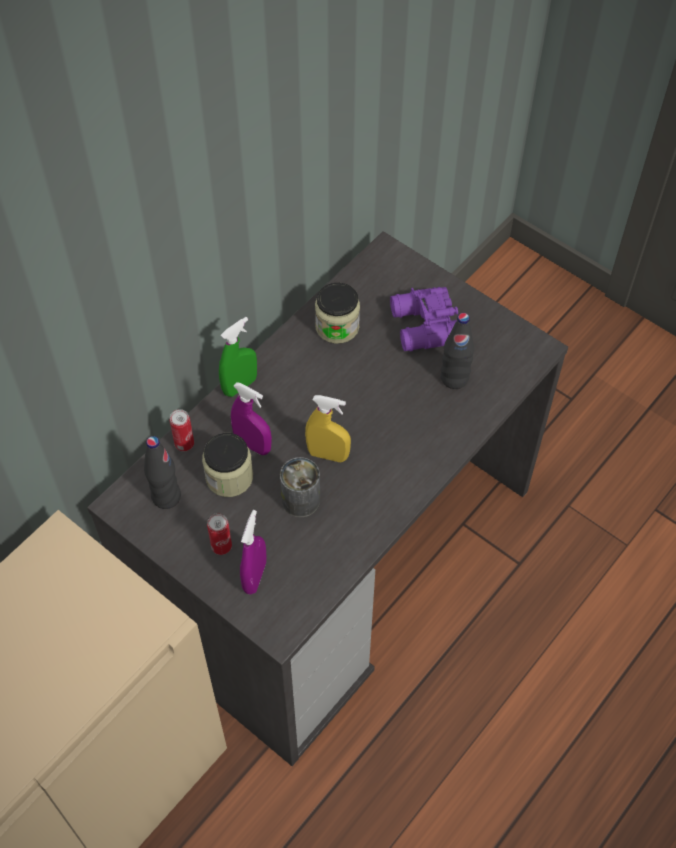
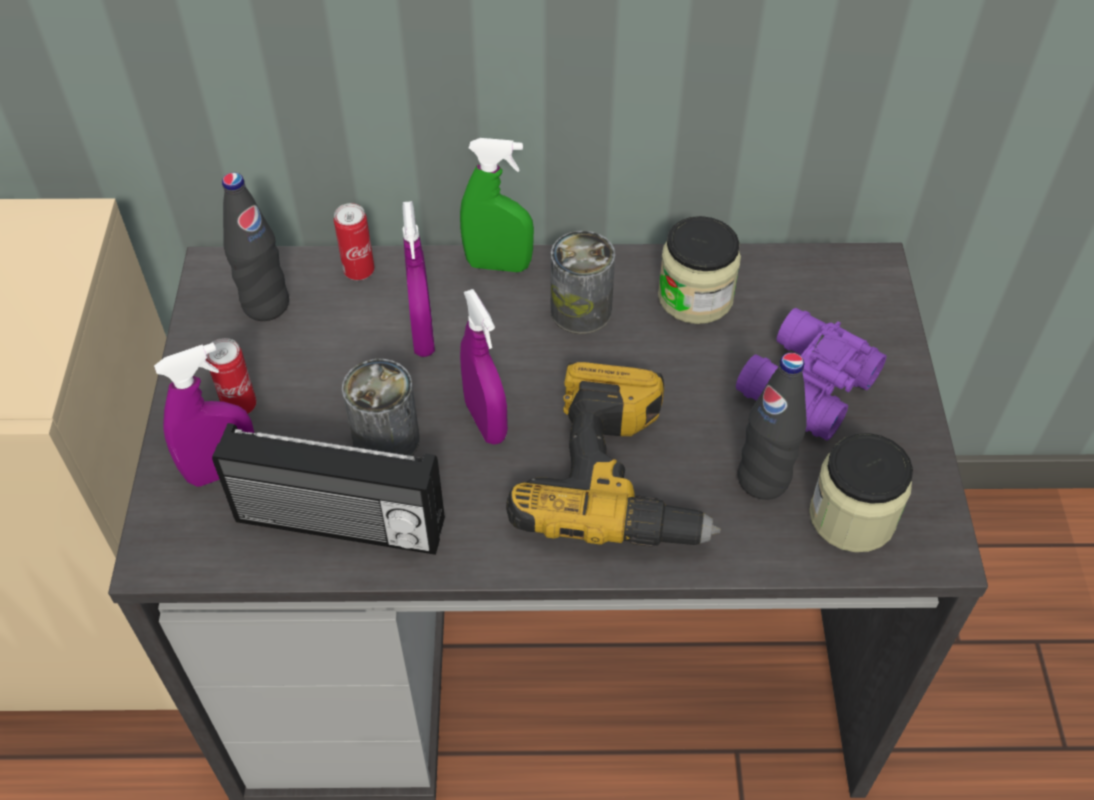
camera: 50 degrees right, 5 degrees down
jar [202,433,253,497] -> jar moved to [809,433,913,552]
yellow spray bottle [305,395,351,462] -> purple spray bottle [460,289,508,445]
none -> radio [212,423,445,555]
none -> power drill [506,362,721,547]
none -> can [551,231,615,334]

